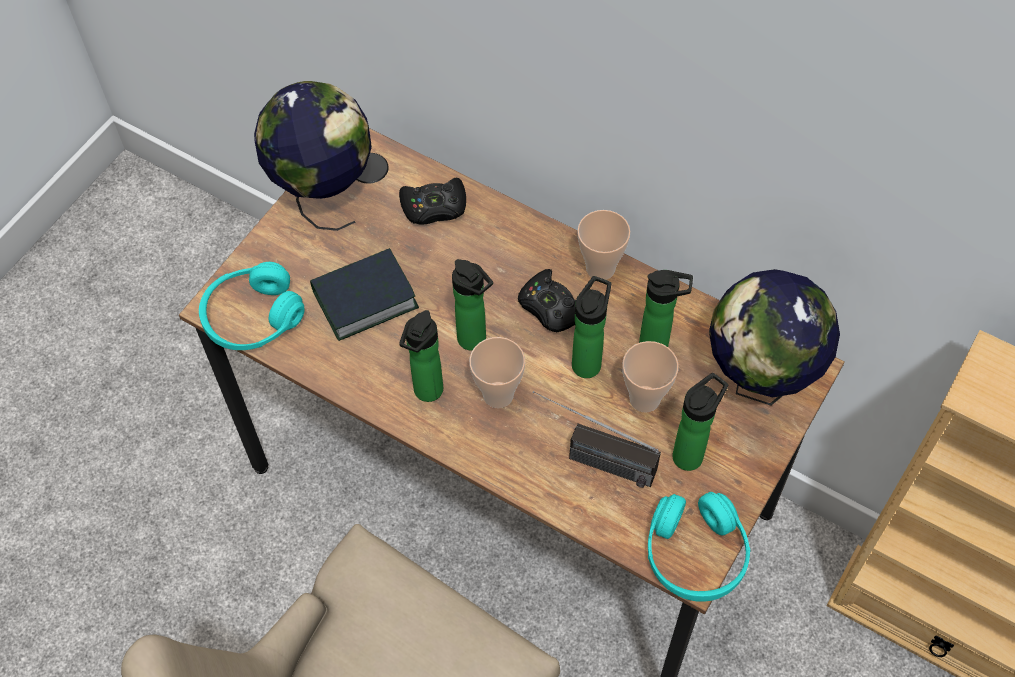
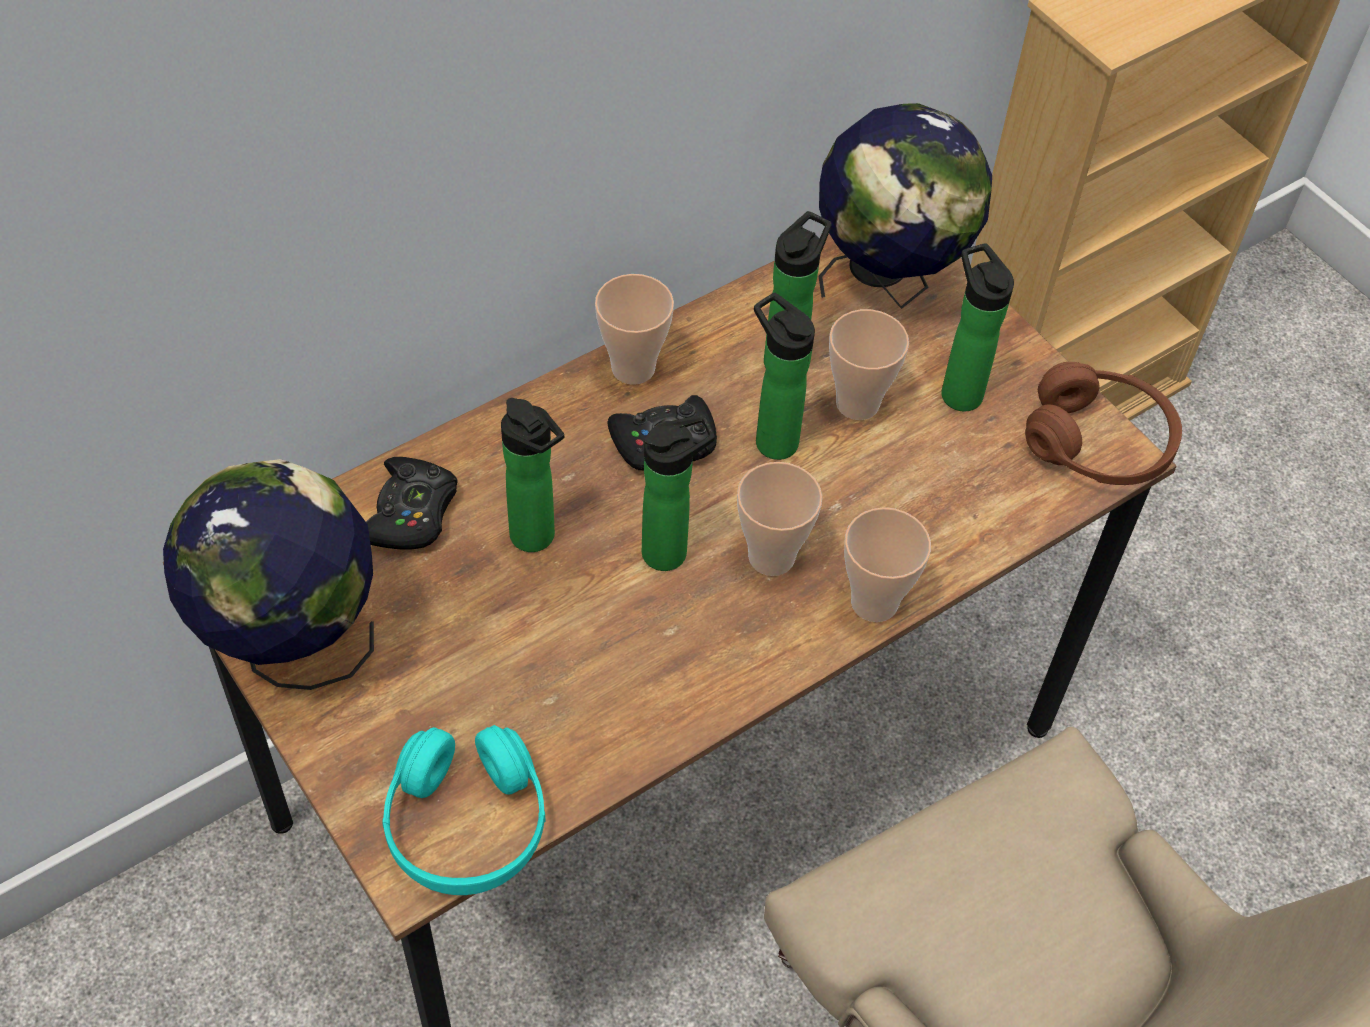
camera: 70 degrees left, 5 degrees down
book [310,248,419,341] -> none
bottle [399,310,443,402] -> bottle moved to [501,398,564,552]
radio [532,391,661,488] -> none
turquoise headphones [648,492,751,602] -> brown headphones [1025,362,1182,485]
none -> cup [844,507,931,622]

